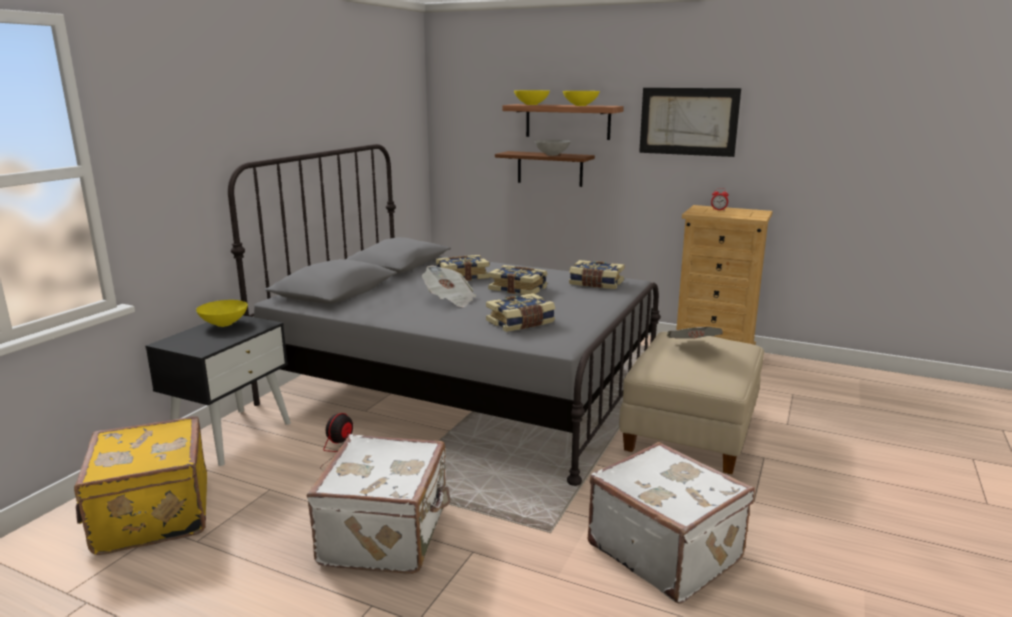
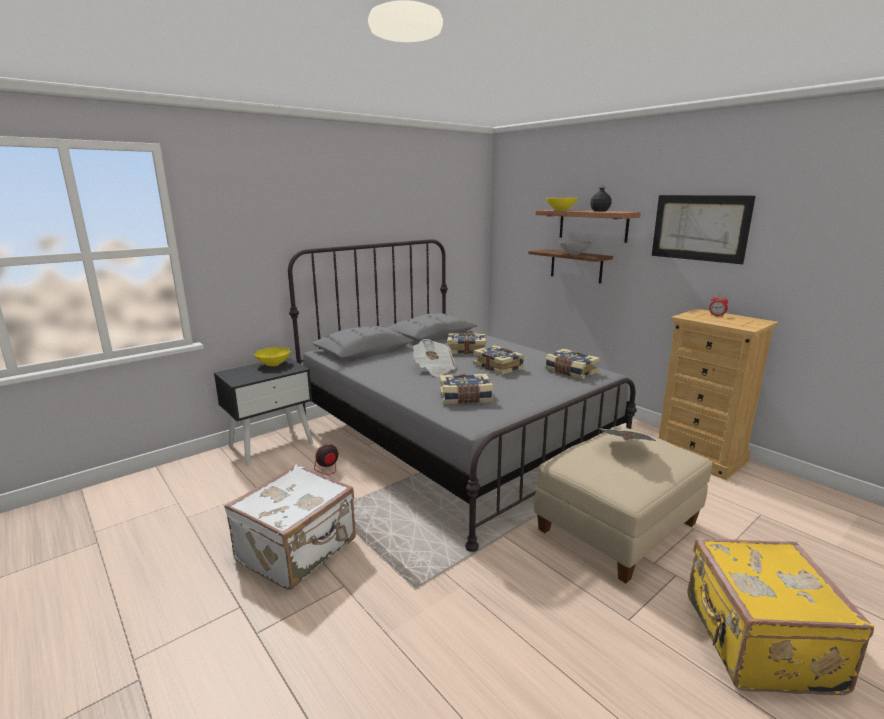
camera: 25 degrees right, 0 degrees up
yellow suitcase [74,416,207,555] -> yellow suitcase moved to [687,538,874,695]
yellow bowl [563,91,600,106] -> black bottle [590,185,611,212]
white suitcase [588,442,755,604] -> none

